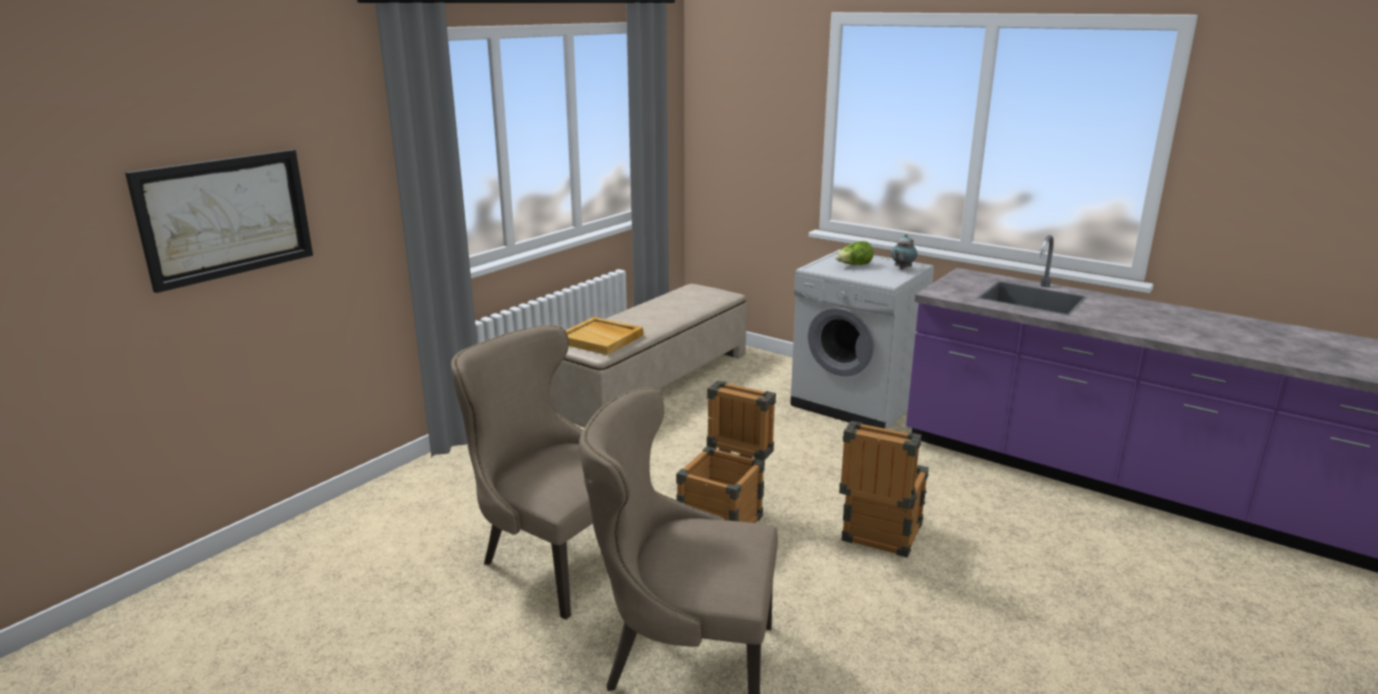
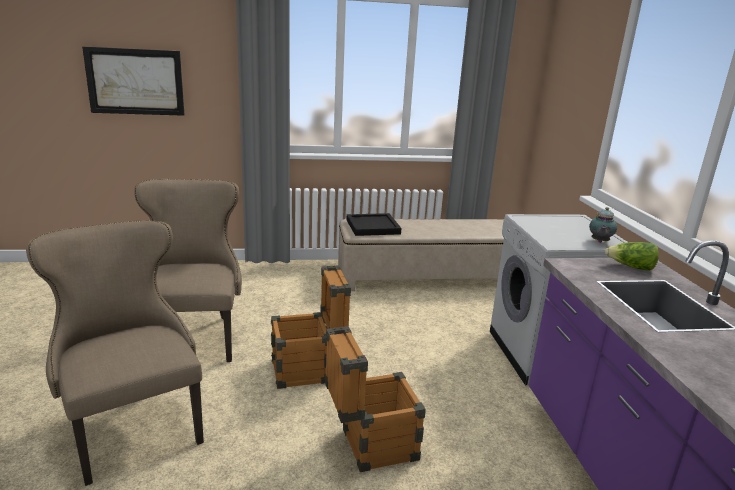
camera: 45 degrees right, 0 degrees up
beige tray [565,317,643,355] -> black tray [347,213,401,236]
lettuce [835,241,874,265] -> lettuce moved to [605,242,659,271]
teapot [891,234,917,269] -> teapot turned 60 degrees counterclockwise [589,207,617,243]

